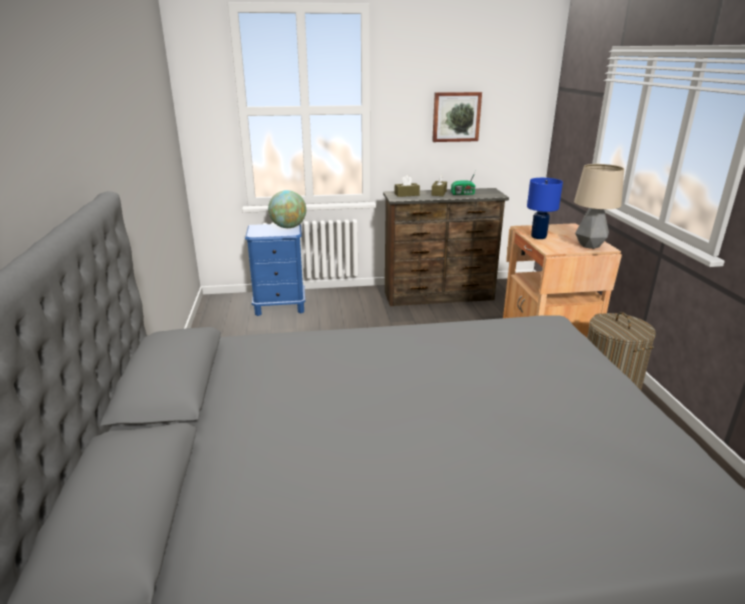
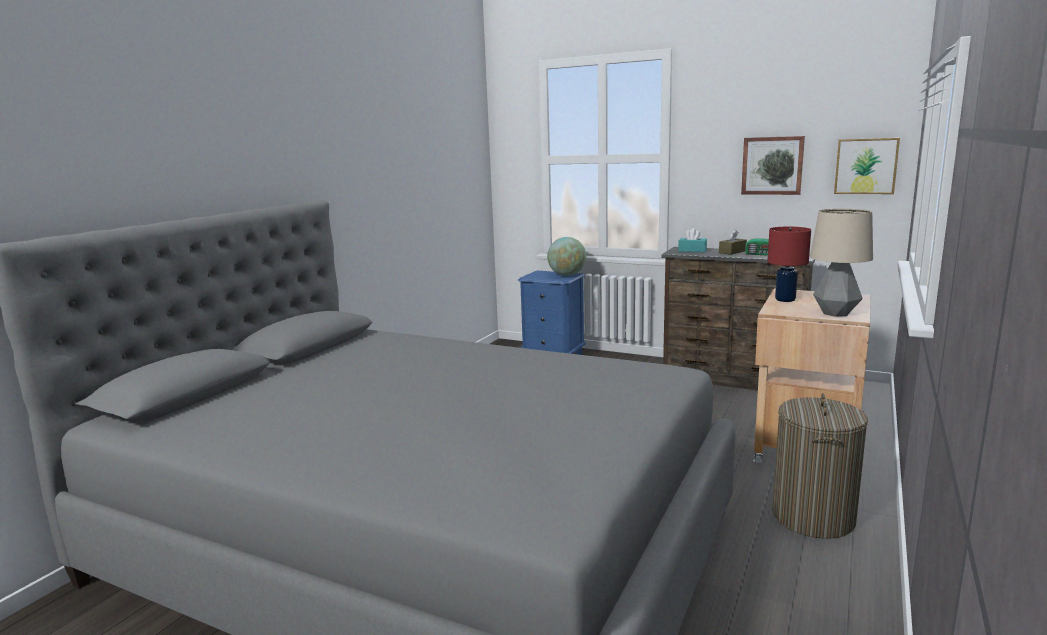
camera: 35 degrees right, 10 degrees down
brown tissue box [395,175,420,197] -> turquoise tissue box [678,228,707,252]
blue table lamp [527,178,563,239] -> red table lamp [767,227,811,302]
none -> picture [834,138,900,194]

